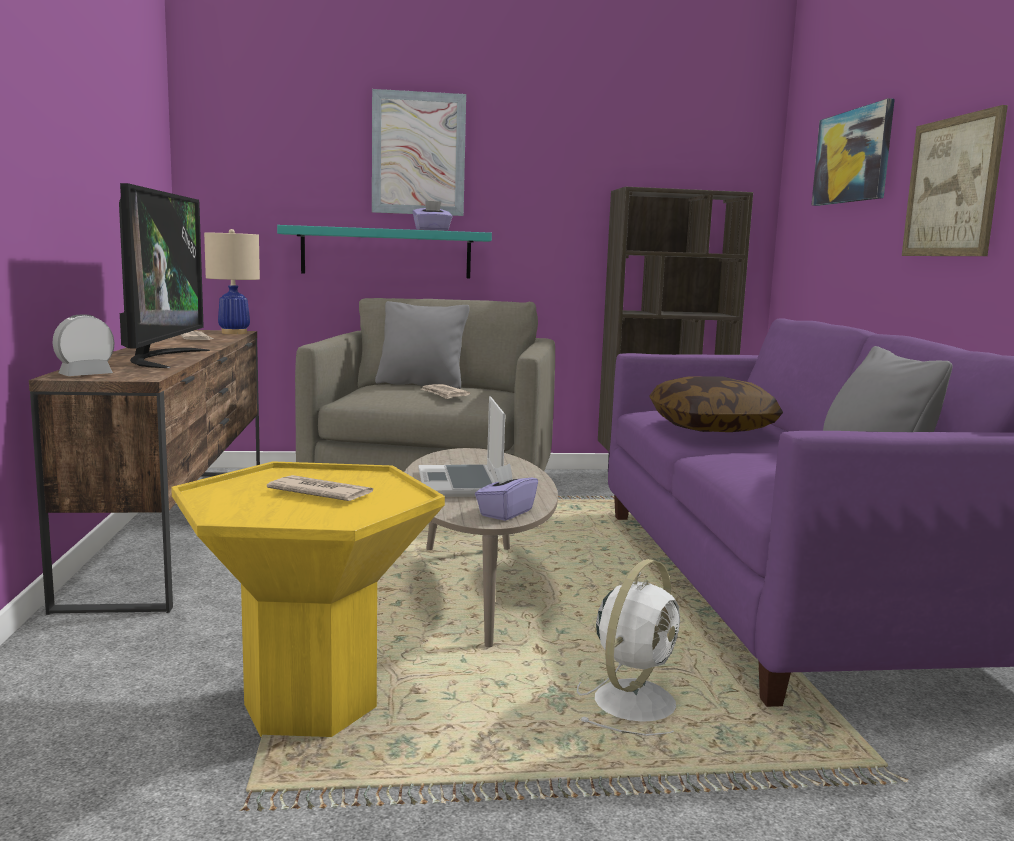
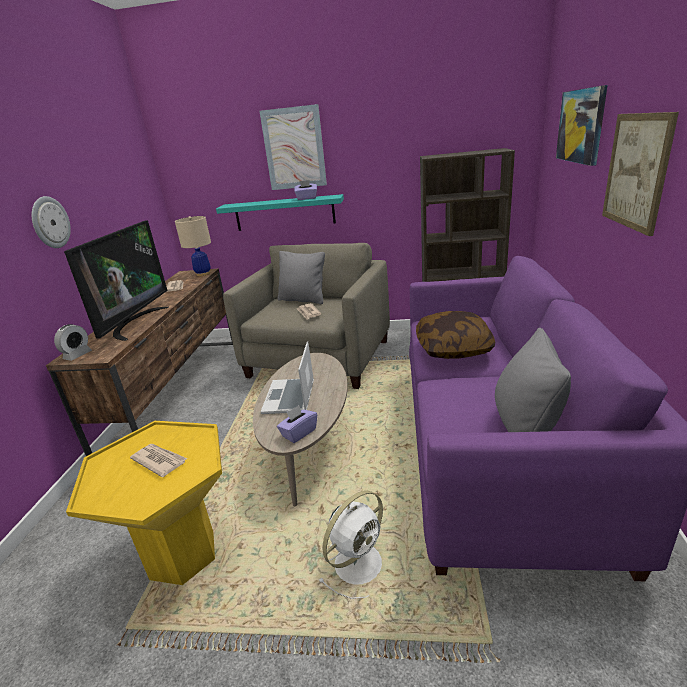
camera: 15 degrees right, 15 degrees up
alarm clock [52,315,114,376] -> alarm clock turned 150 degrees clockwise [54,324,92,361]
none -> wall clock [32,196,71,248]

